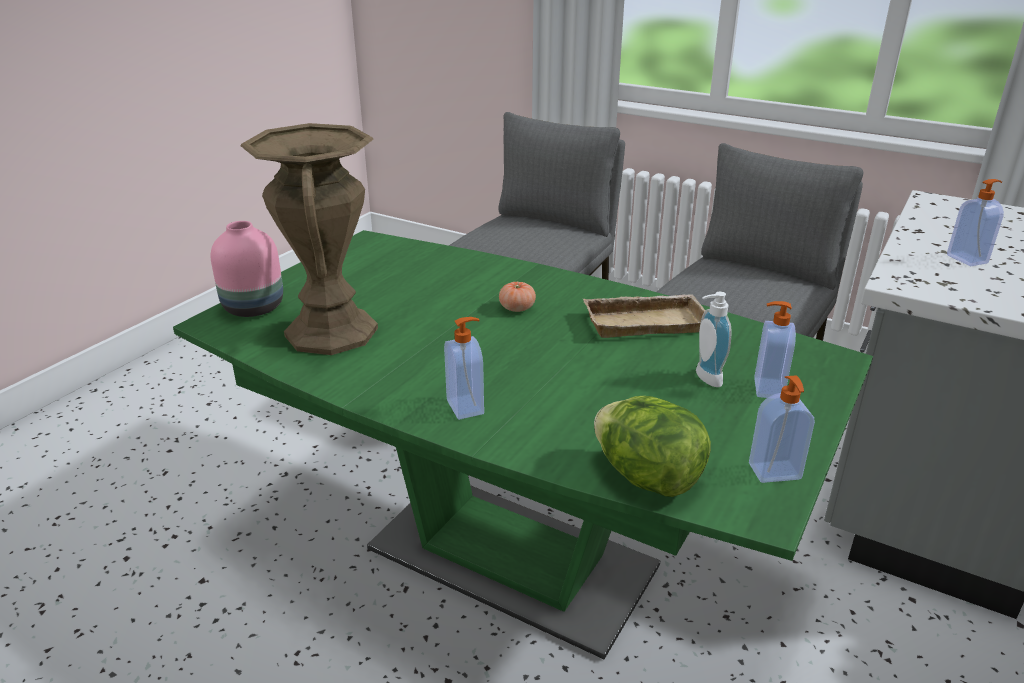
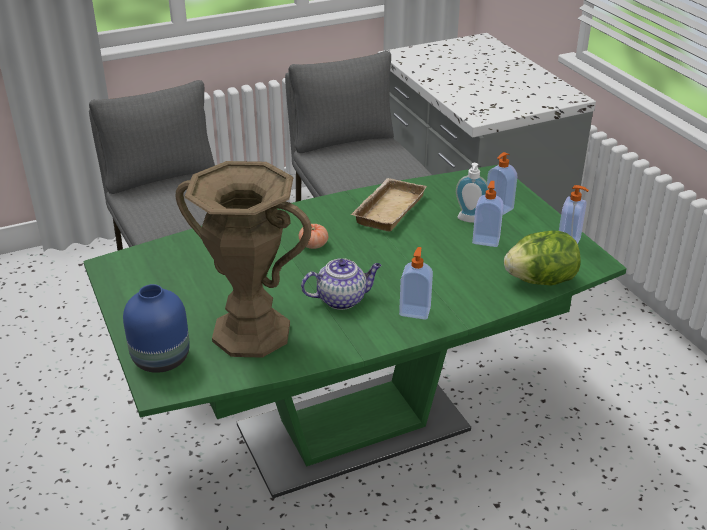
camera: 55 degrees left, 5 degrees up
pink vase [211,221,283,317] -> blue vase [123,284,190,373]
soap dispenser [947,179,1004,266] -> soap dispenser moved to [472,181,504,247]
none -> teapot [301,258,382,310]

